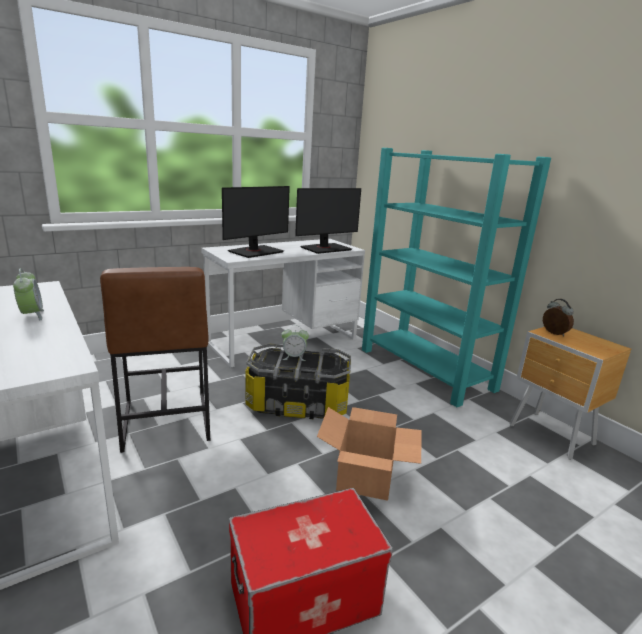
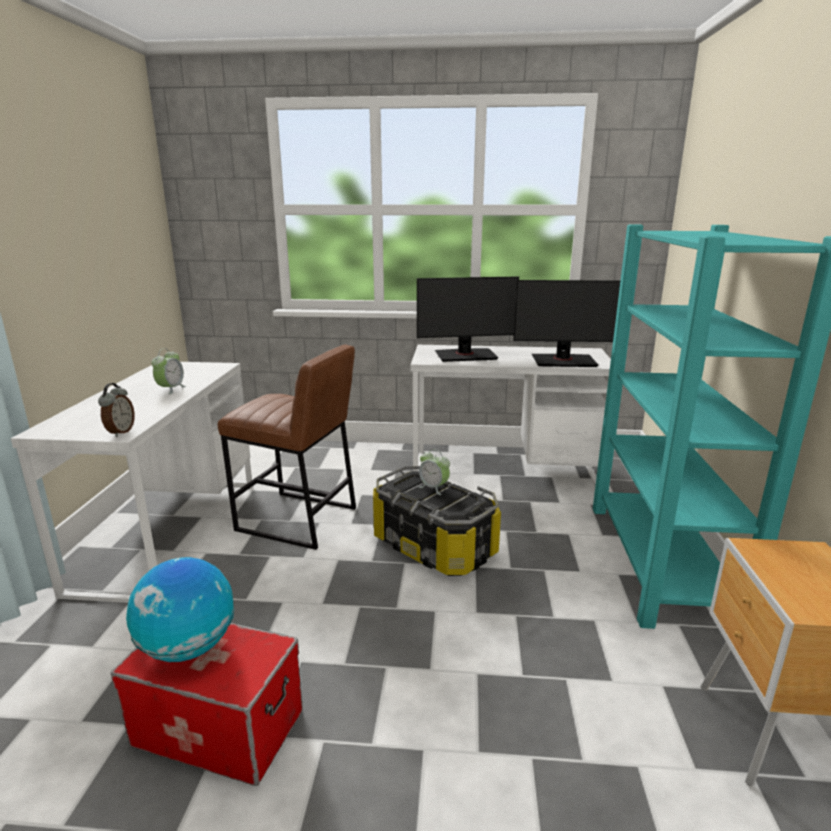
camera: 40 degrees right, 0 degrees up
brown chair [100,267,210,453] -> brown chair turned 90 degrees counterclockwise [218,344,356,550]
cardboard box [317,407,422,501] -> none
alarm clock [543,299,574,336] -> alarm clock moved to [98,383,135,437]
none -> globe [126,557,234,662]

